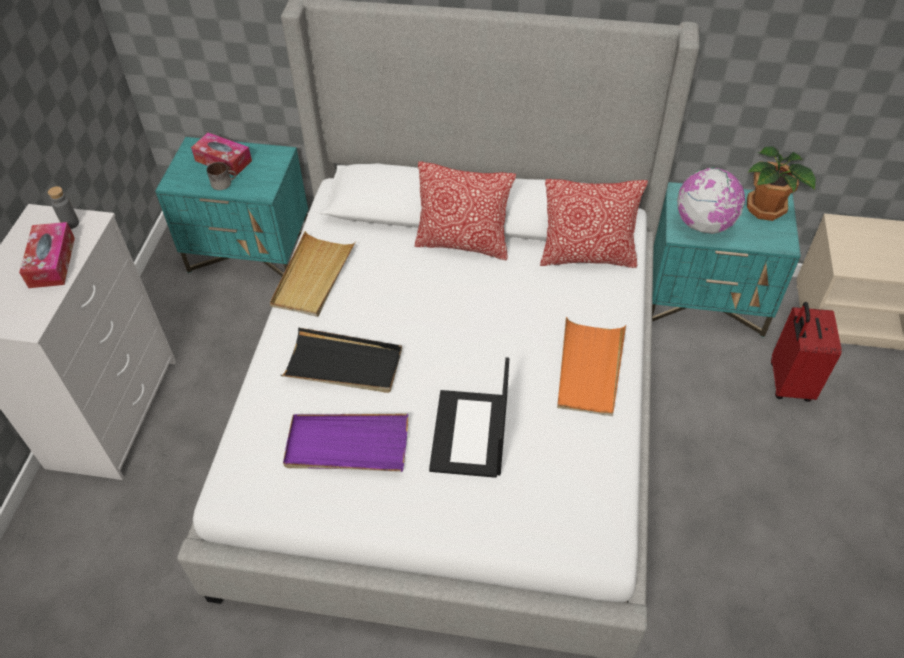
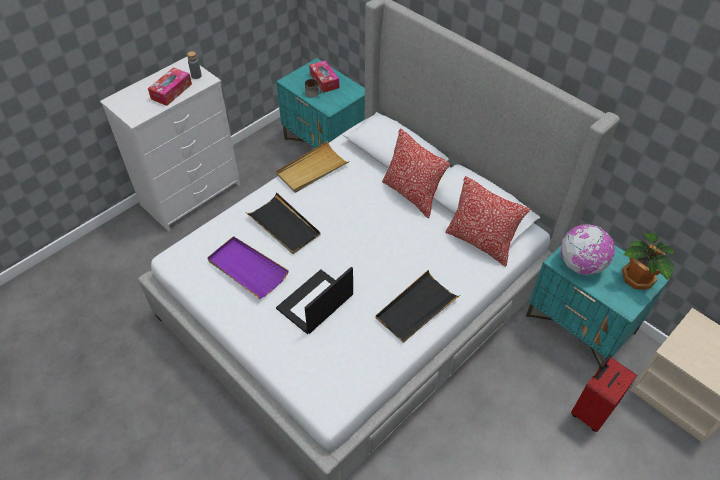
camera: 35 degrees right, 0 degrees up
orange tray [557,317,626,416] -> black tray [375,270,460,343]

